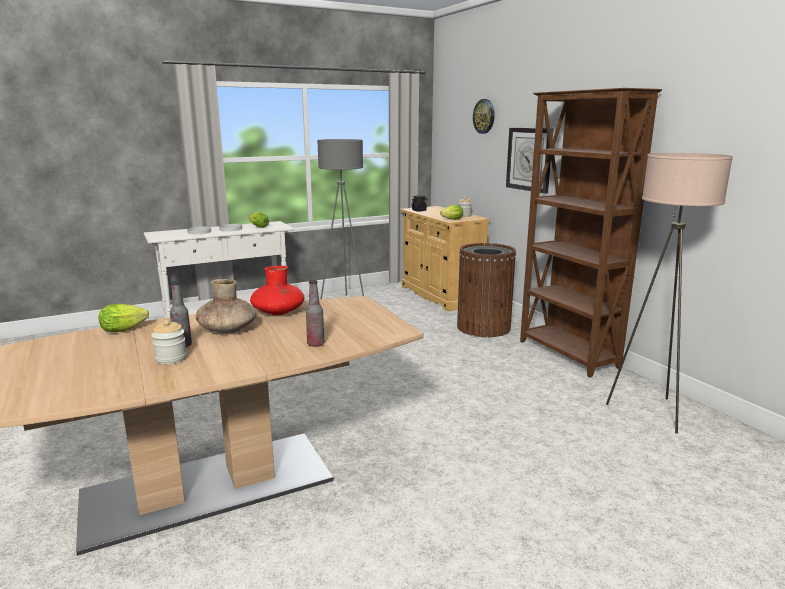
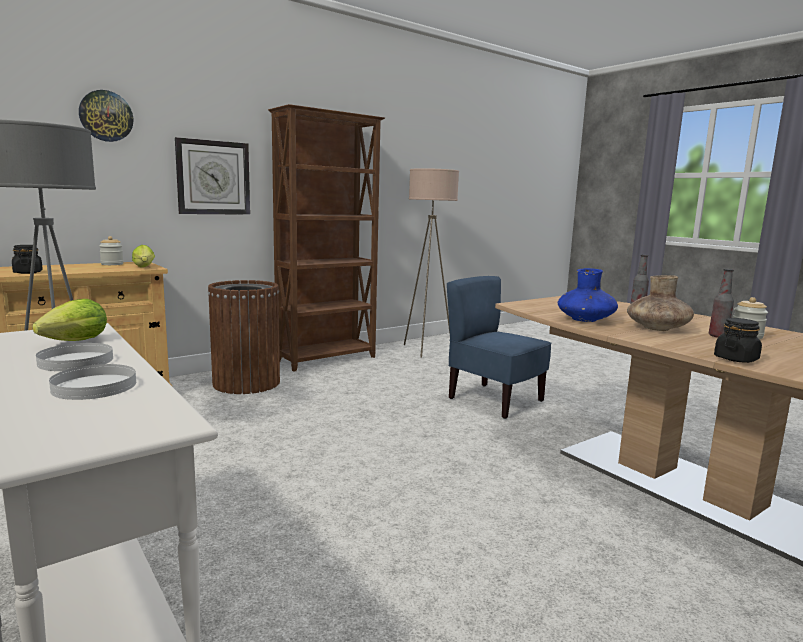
camera: 100 degrees left, 5 degrees down
lettuce [99,304,149,332] -> black jar [714,318,762,363]
red vase [250,266,305,315] -> blue vase [558,268,618,322]
none -> blue chair [447,276,552,419]

